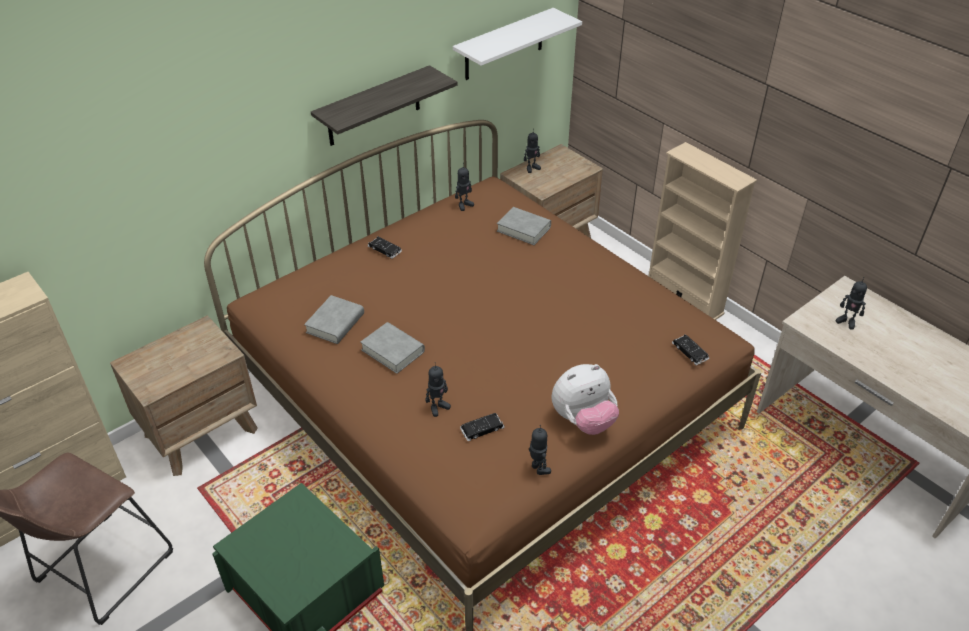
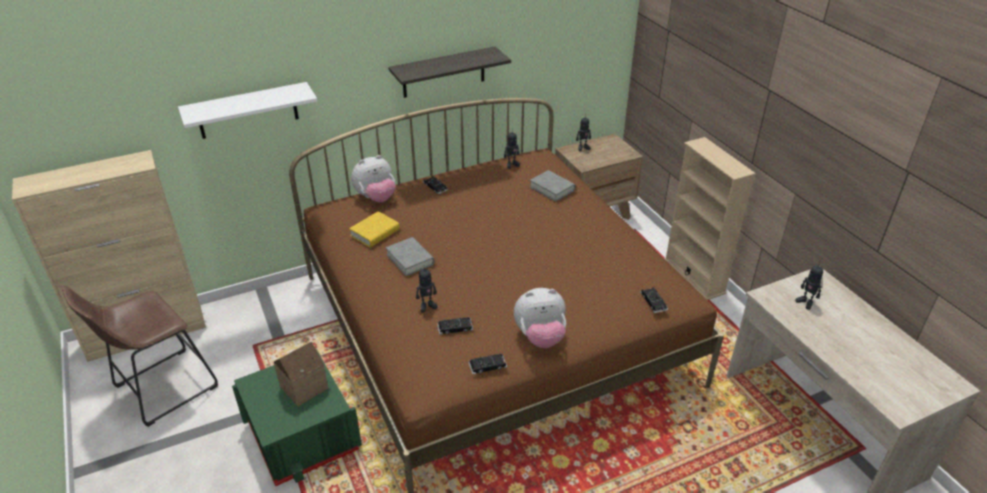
camera: 15 degrees right, 5 degrees down
brown nightstand [110,315,258,476] -> none
grey book [304,295,364,344] -> yellow book [349,211,400,247]
white shelf [453,8,582,80] -> white shelf moved to [178,82,317,139]
toy robot [529,425,551,475] -> black toy car [469,354,507,374]
none -> toy house [274,342,329,407]
none -> plush toy [351,155,396,202]

